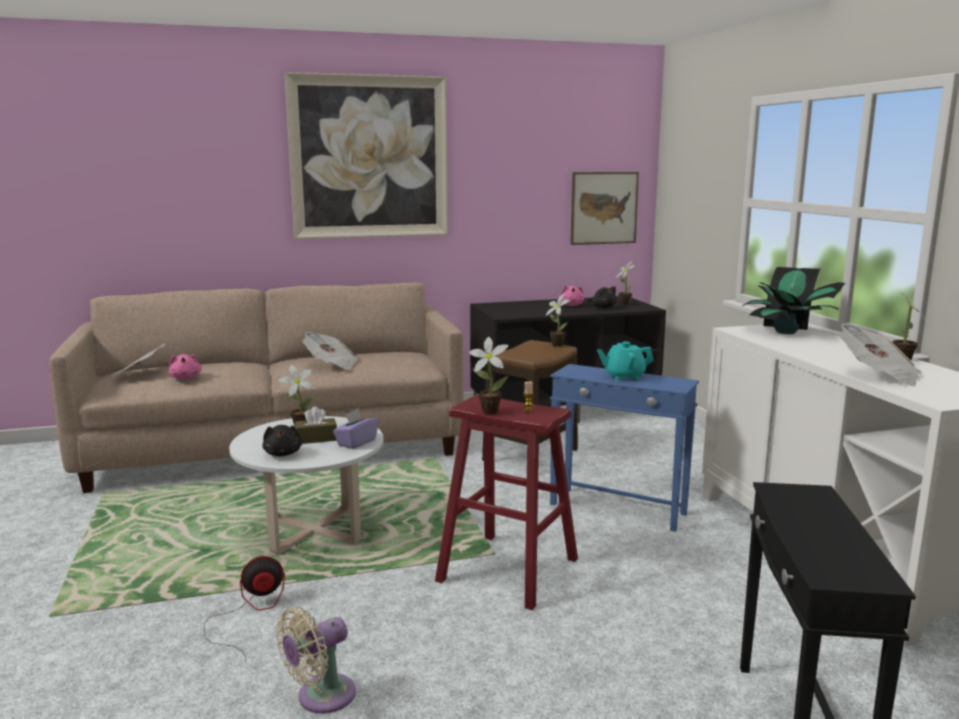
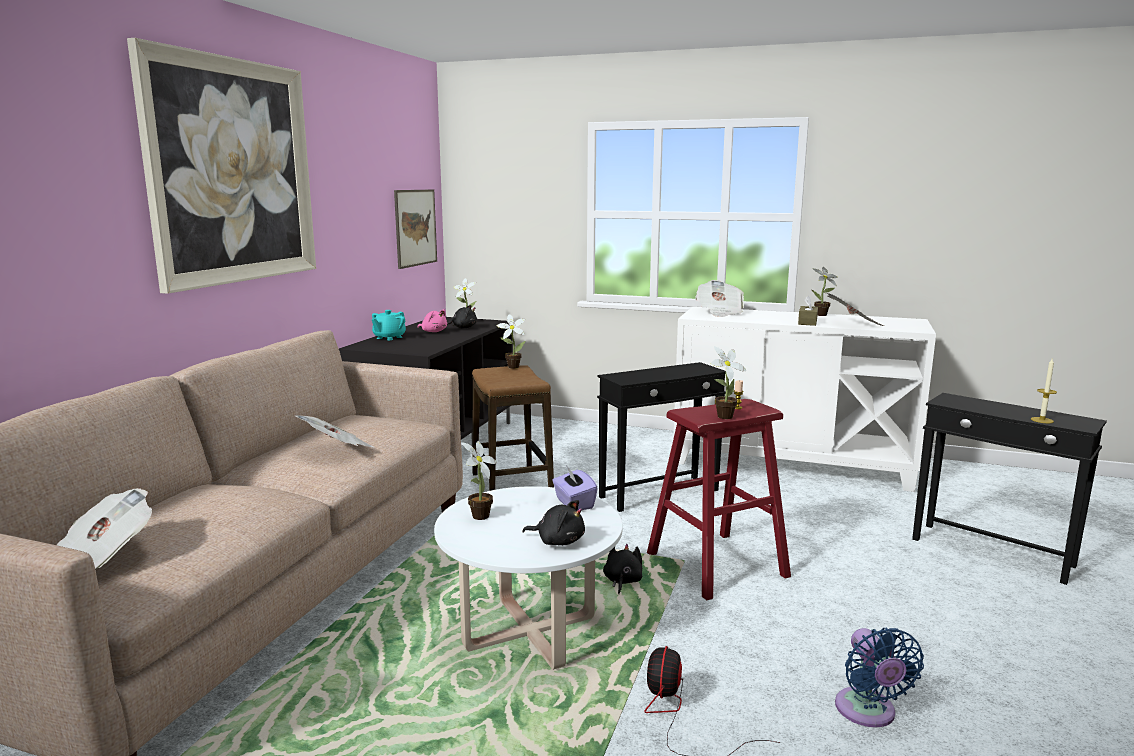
camera: 55 degrees left, 0 degrees up
pink plush toy [168,354,202,380] -> none
beige fan [276,607,356,714] -> blue fan [835,628,924,728]
brown tissue box [295,406,337,444] -> brown tissue box moved to [798,295,818,326]
blue side table [550,364,699,532] -> black side table [597,362,726,512]
turquoise teapot [597,342,654,381] -> turquoise teapot moved to [372,310,406,340]
potted plant [743,267,845,334] -> newspaper [695,280,744,317]
none -> black plush toy [603,544,642,594]
none -> candle [1031,359,1057,423]

